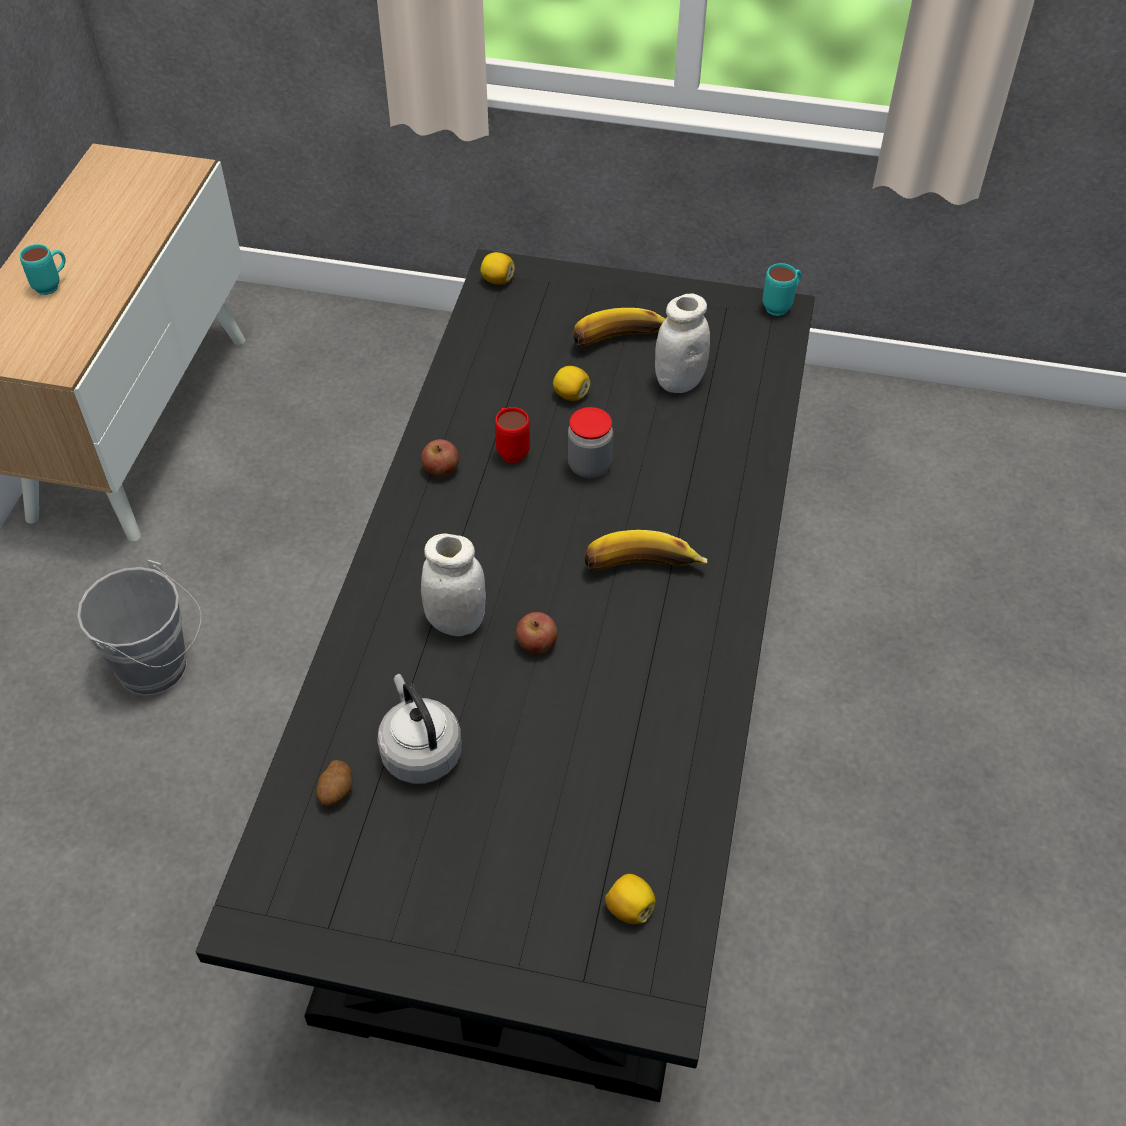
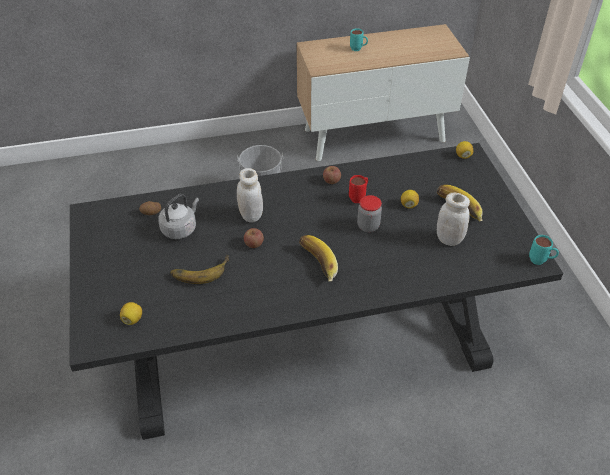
camera: 65 degrees right, 5 degrees down
none -> banana [170,255,229,284]

